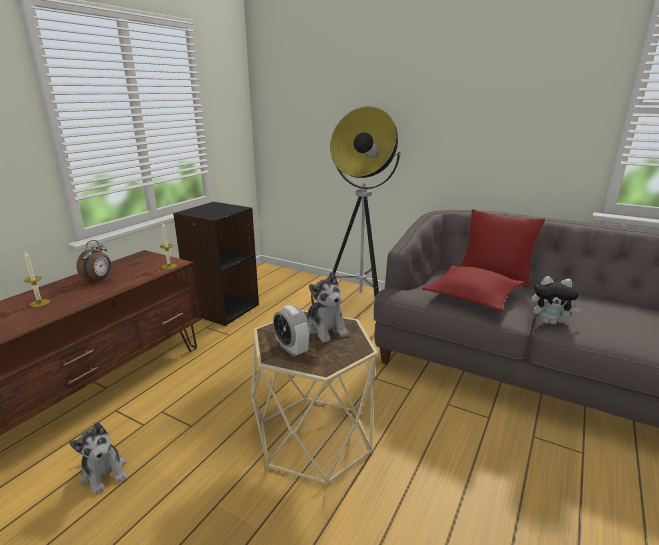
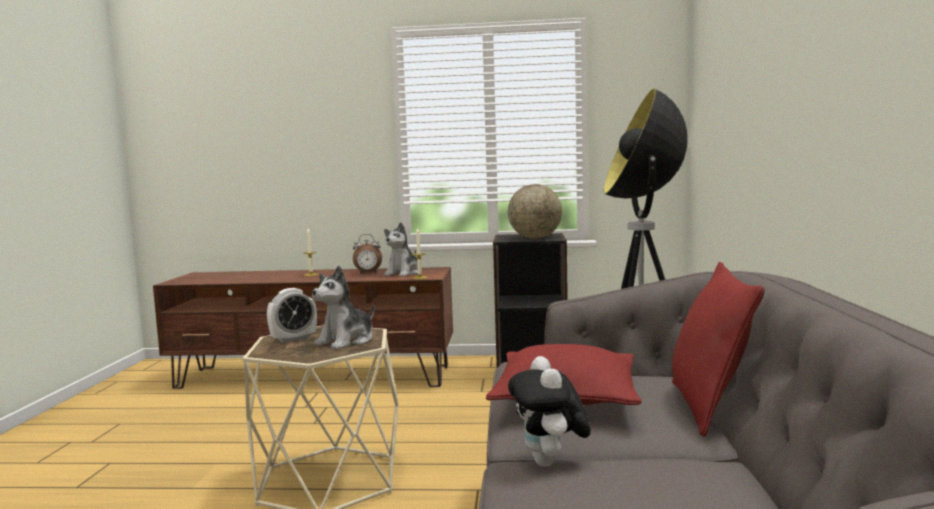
camera: 65 degrees right, 15 degrees down
plush toy [69,422,127,495] -> plush toy moved to [384,222,418,276]
alarm clock [273,305,310,357] -> alarm clock turned 150 degrees counterclockwise [267,288,317,343]
none -> globe [508,184,562,239]

